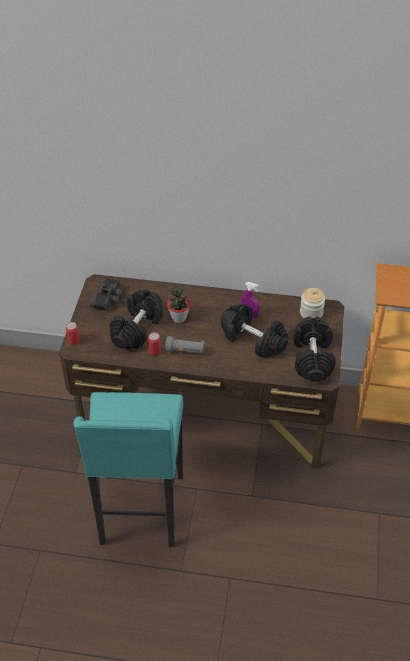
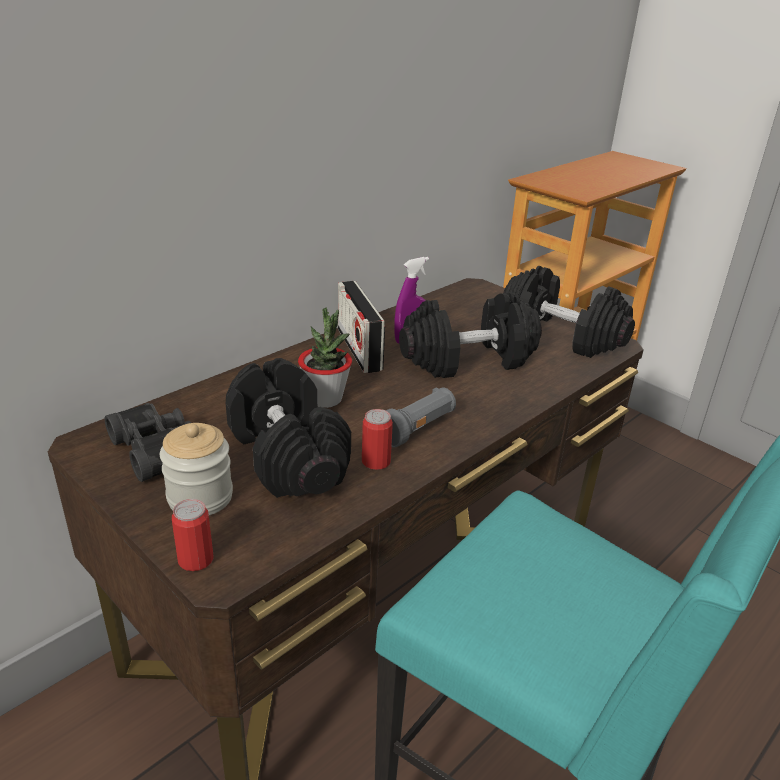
camera: 55 degrees left, 15 degrees down
jar [300,288,325,318] -> jar moved to [160,423,233,515]
none -> radio [338,281,385,373]

